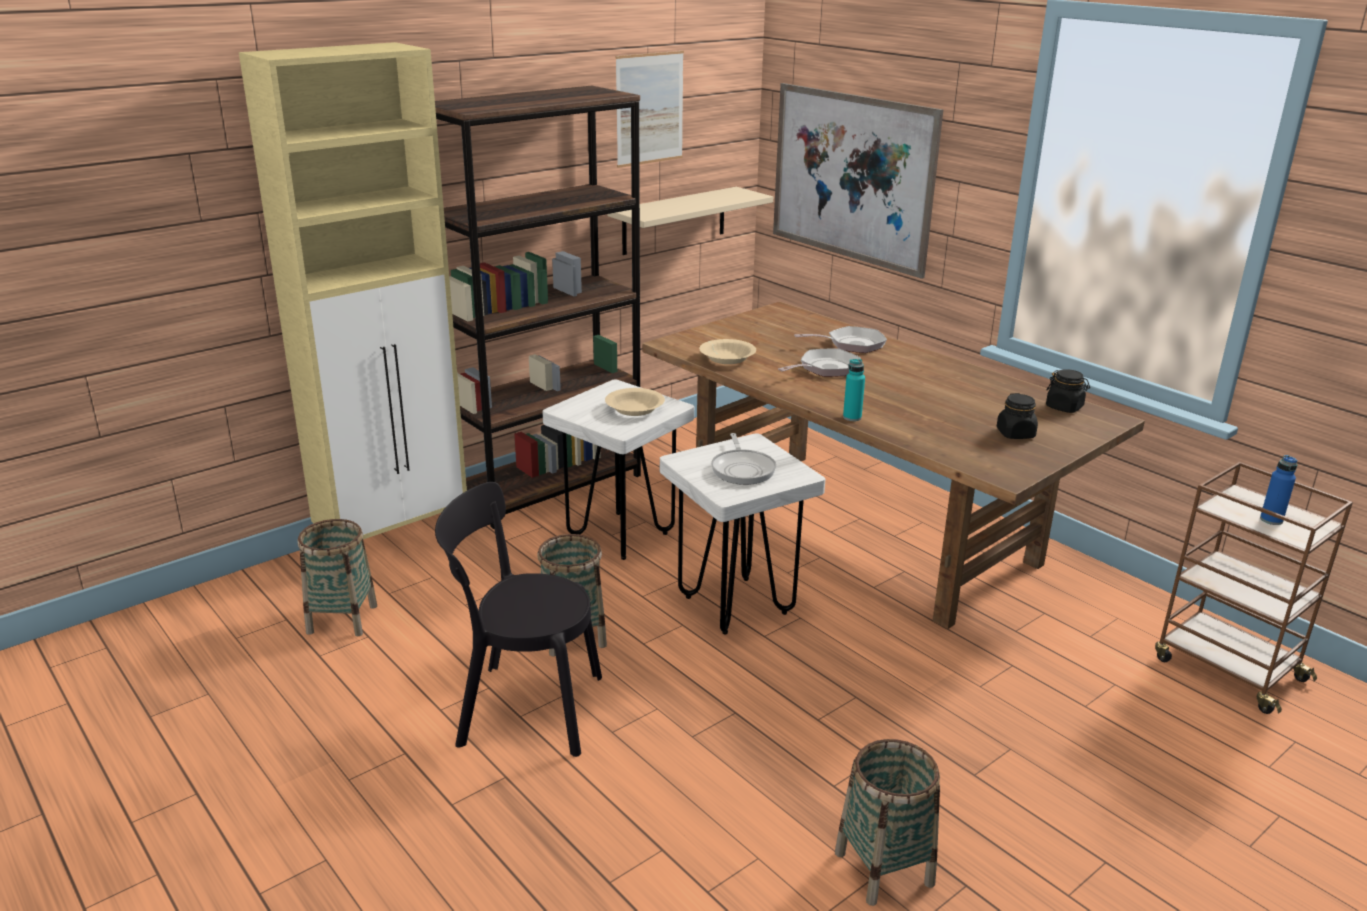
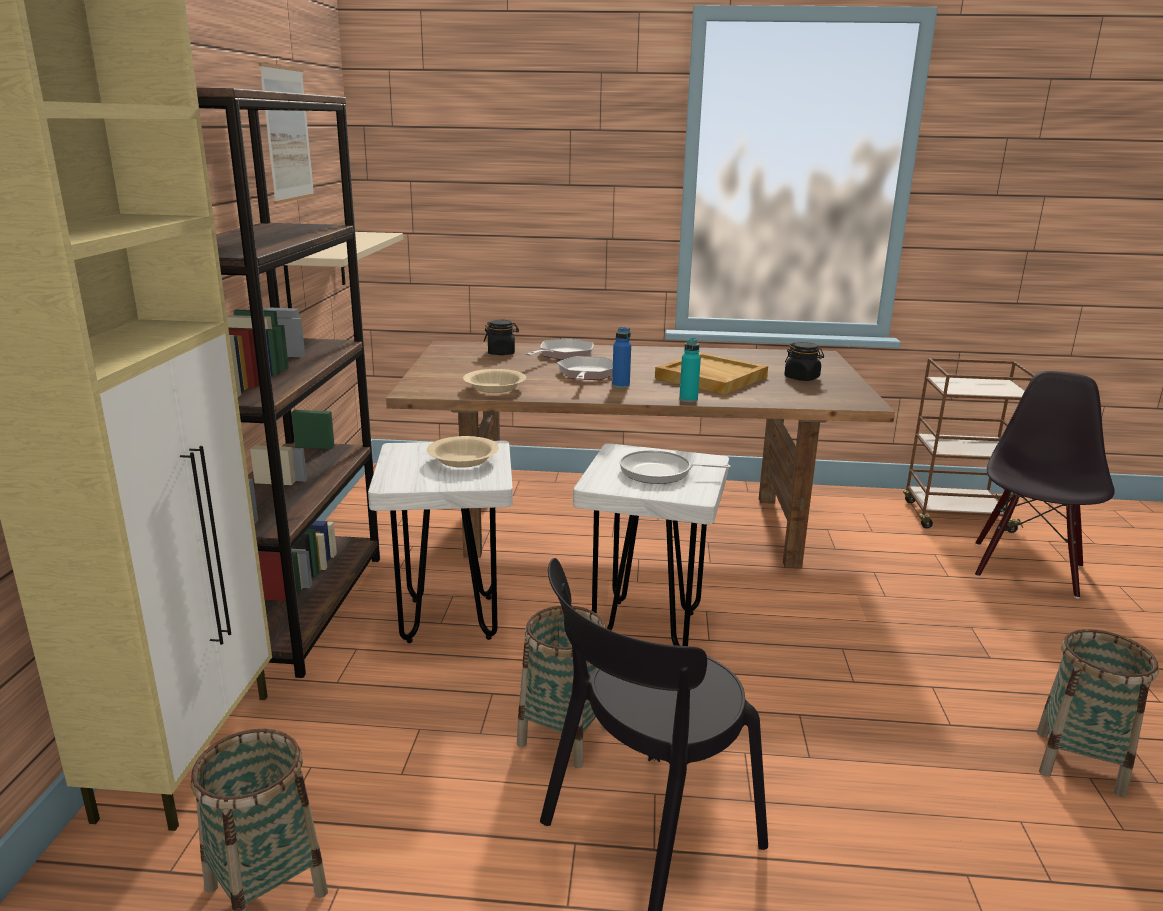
camera: 45 degrees left, 5 degrees down
frying pan [711,433,776,485] -> frying pan turned 150 degrees clockwise [620,450,731,484]
picture [773,83,943,279] -> none
black jar [1046,369,1090,413] -> black jar moved to [484,320,519,355]
blue bottle [1260,455,1298,525] -> blue bottle moved to [612,327,631,388]
none -> beige tray [655,352,768,394]
none -> black chair [975,371,1115,599]

